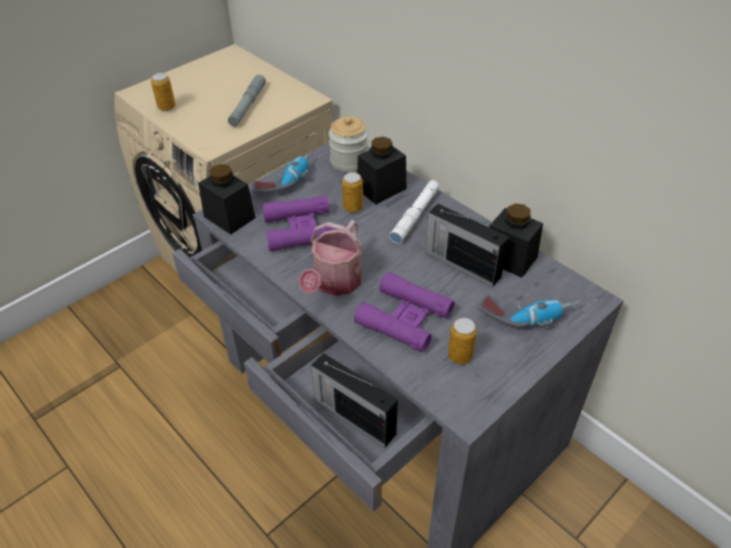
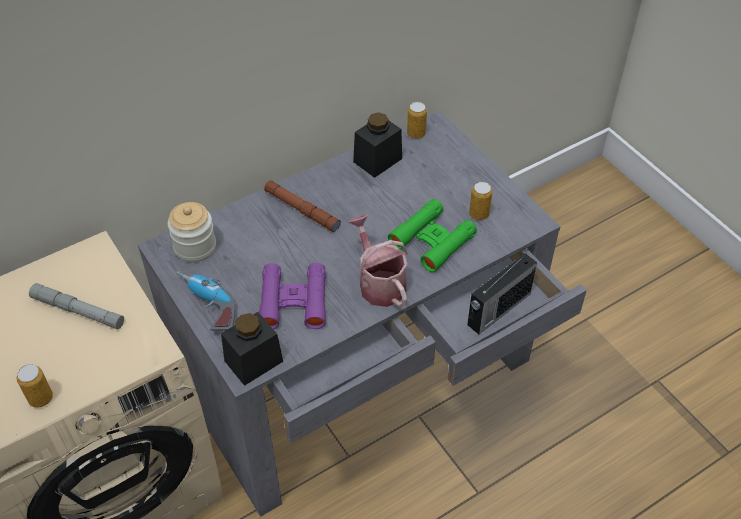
camera: 80 degrees left, 5 degrees up
watering can [298,220,363,296] -> watering can turned 150 degrees counterclockwise [349,215,408,307]
can [342,172,363,213] -> can moved to [407,102,427,139]
purple binoculars [354,272,454,352] -> green binoculars [388,199,477,272]
black jar [357,137,407,205] -> none
white flashlight [389,180,439,244] -> brown flashlight [264,180,341,232]
radio [426,204,509,287] -> none
power drill [477,293,579,327] -> none

